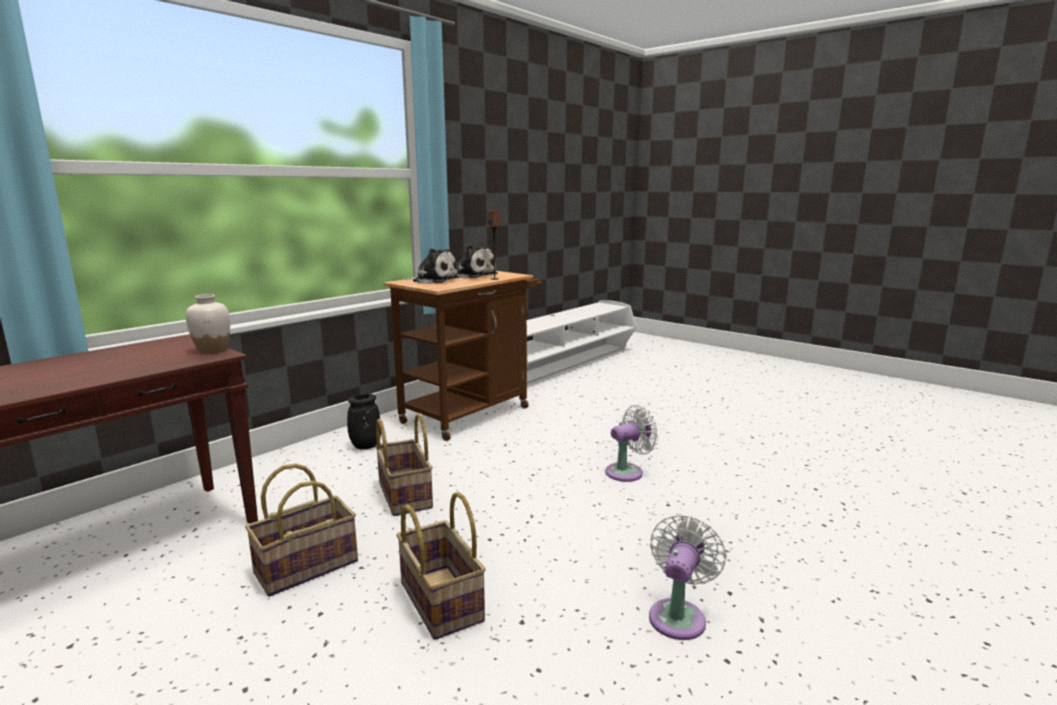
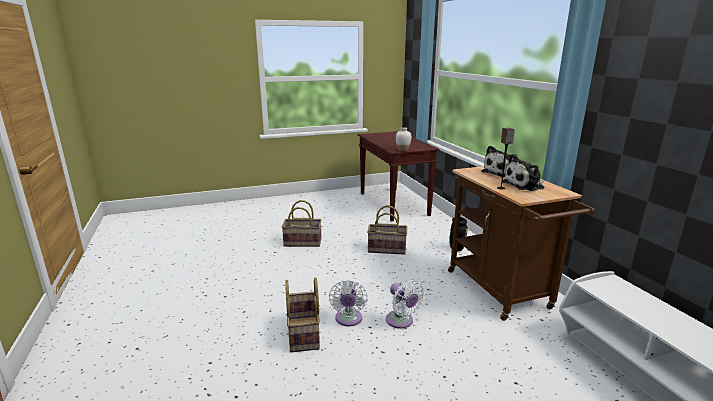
camera: 120 degrees right, 5 degrees up
basket [245,464,358,597] -> basket moved to [285,277,320,352]
white fan [649,514,727,640] -> white fan moved to [386,280,425,329]

